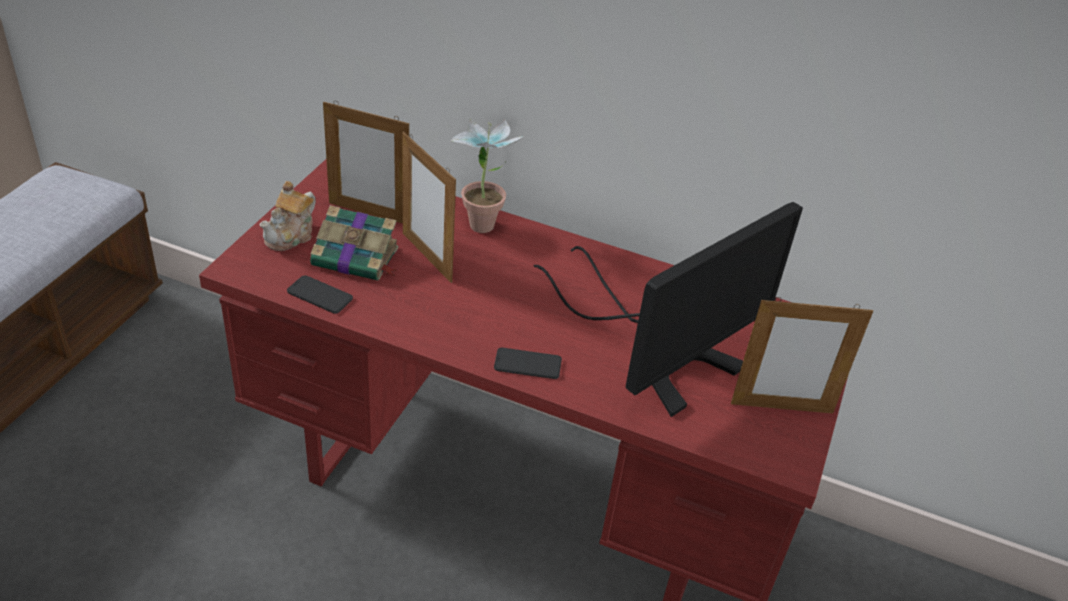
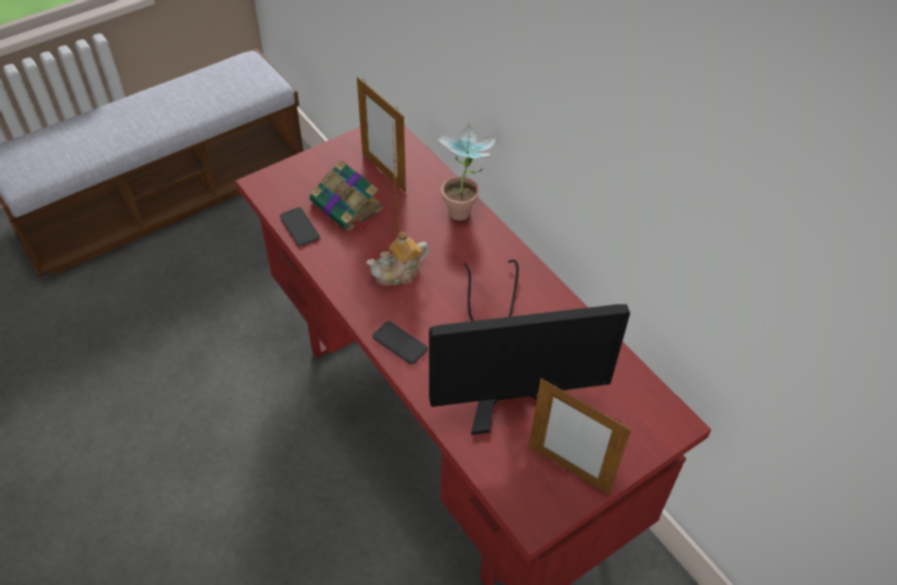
camera: 35 degrees right, 10 degrees up
teapot [259,181,316,251] -> teapot moved to [367,232,429,286]

